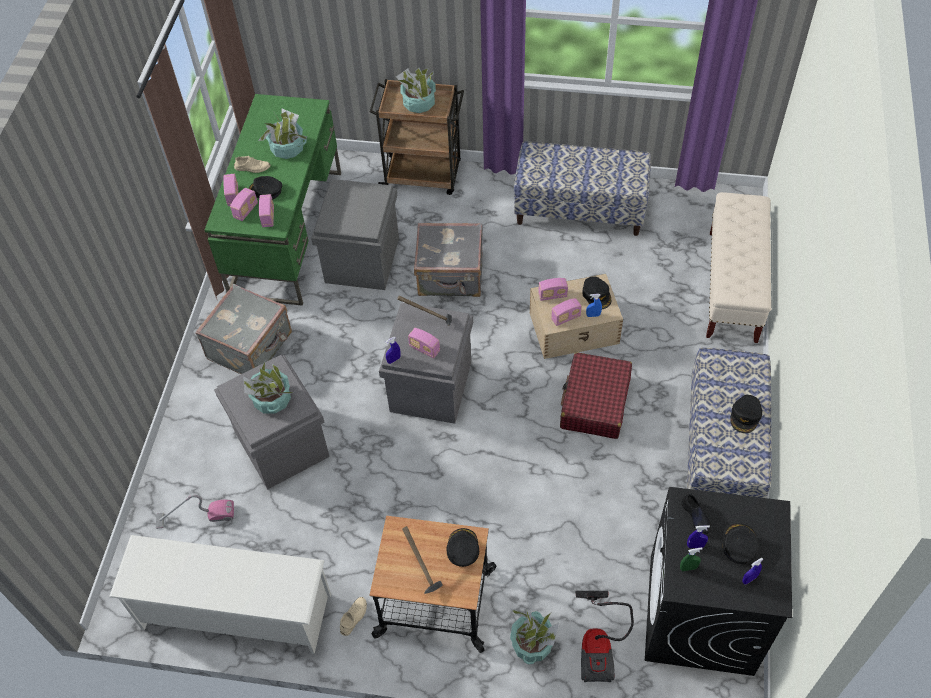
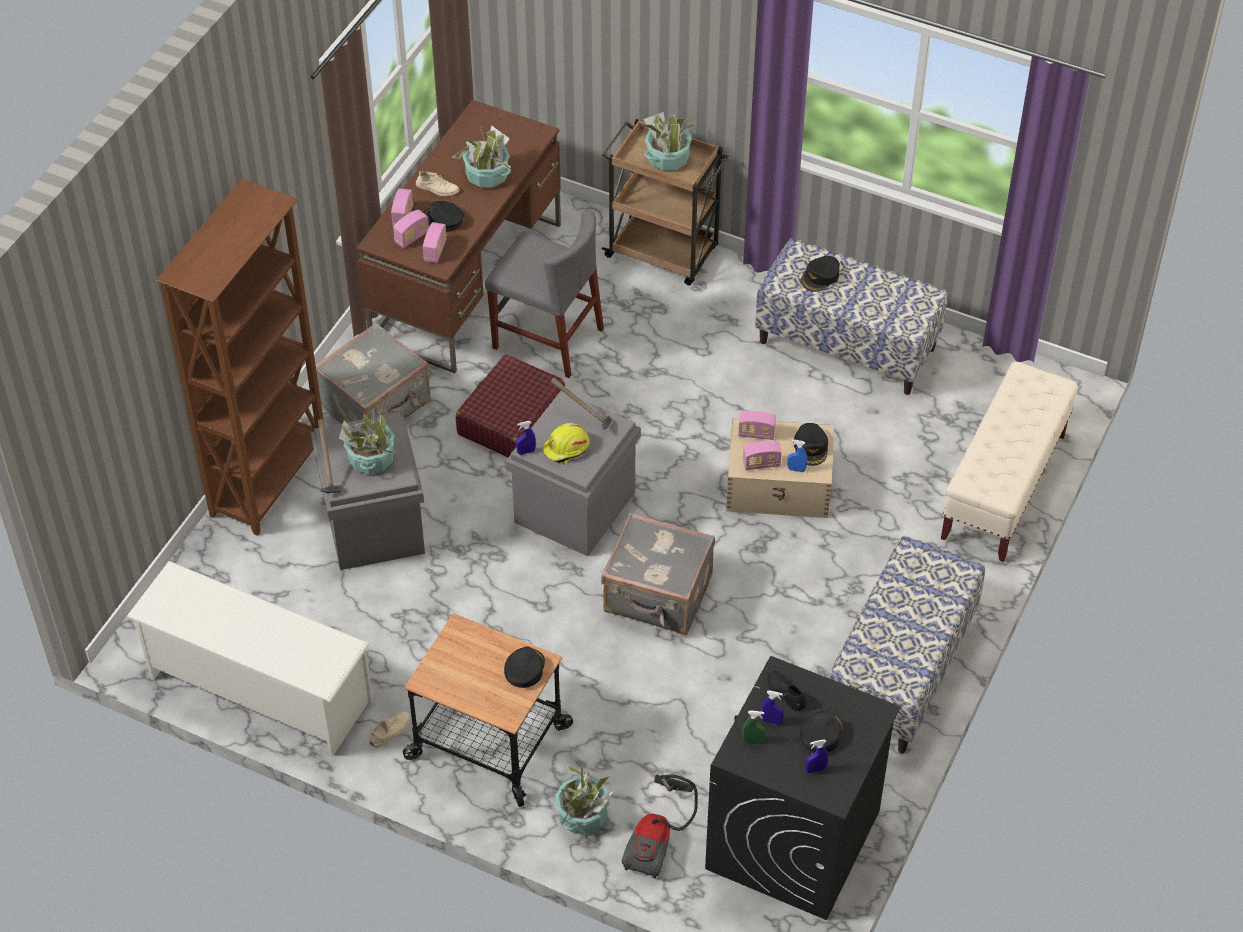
camera: 15 degrees right, 5 degrees down
vacuum cleaner [156,494,234,529] -> none
green desk [205,94,341,306] -> brown desk [356,100,561,373]
grey storage box [311,179,399,290] -> grey chair [485,210,604,378]
hammer [402,526,443,594] -> hammer moved to [318,419,343,493]
radio [408,328,440,359] -> yellow hard hat [542,423,590,465]
grey suitcase [414,223,483,297] -> grey suitcase moved to [601,513,715,635]
red suitcase [560,352,632,439] -> red suitcase moved to [456,354,565,457]
black shoe [682,494,711,534] -> black shoe turned 150 degrees clockwise [768,671,806,711]
black cap [730,395,762,433] -> black cap moved to [801,256,840,292]
none -> brown bookcase [156,179,323,536]

